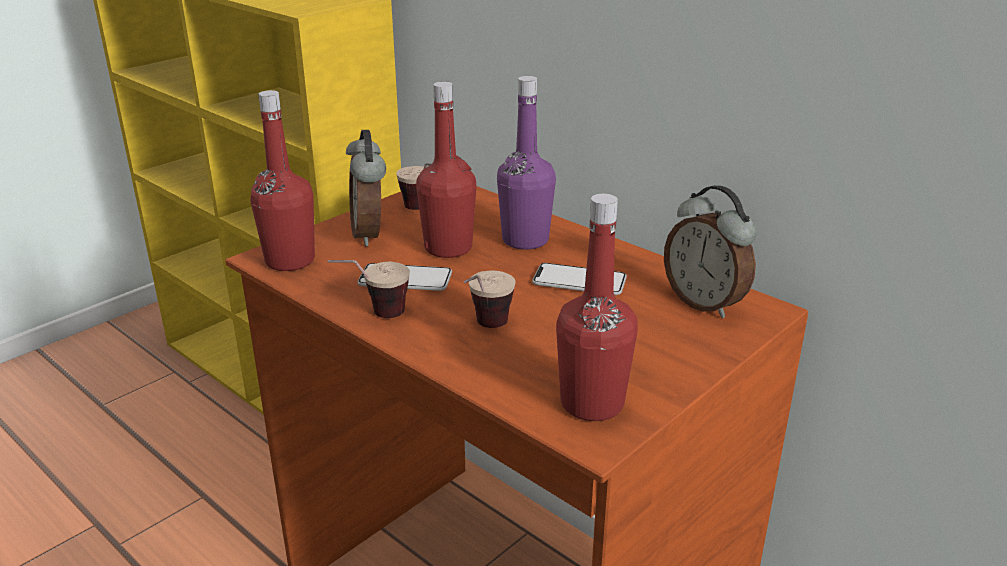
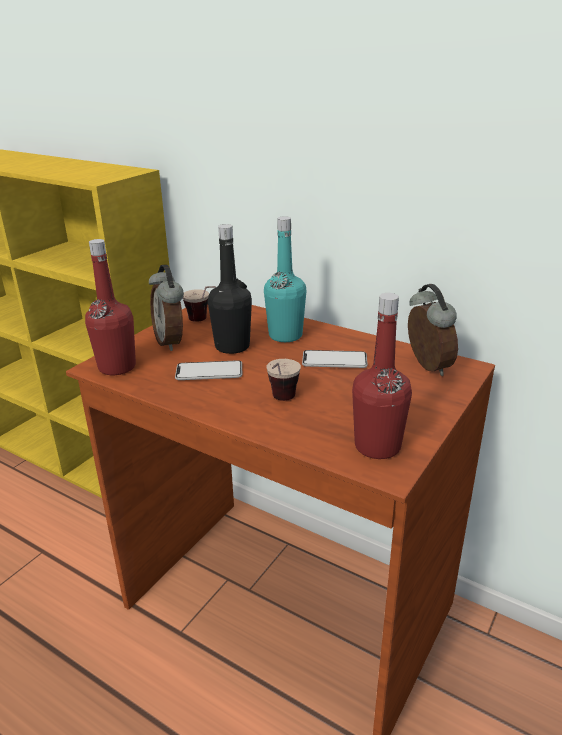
camera: 10 degrees left, 0 degrees up
cup [327,260,410,318] -> none
red bottle [416,81,476,258] -> black bottle [208,224,252,354]
purple bottle [497,76,556,250] -> turquoise bottle [264,216,306,342]
alarm clock [664,185,756,318] -> alarm clock turned 150 degrees counterclockwise [408,284,458,376]

